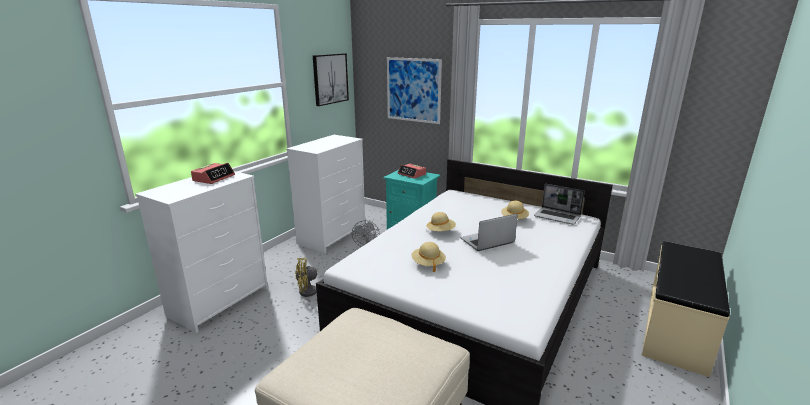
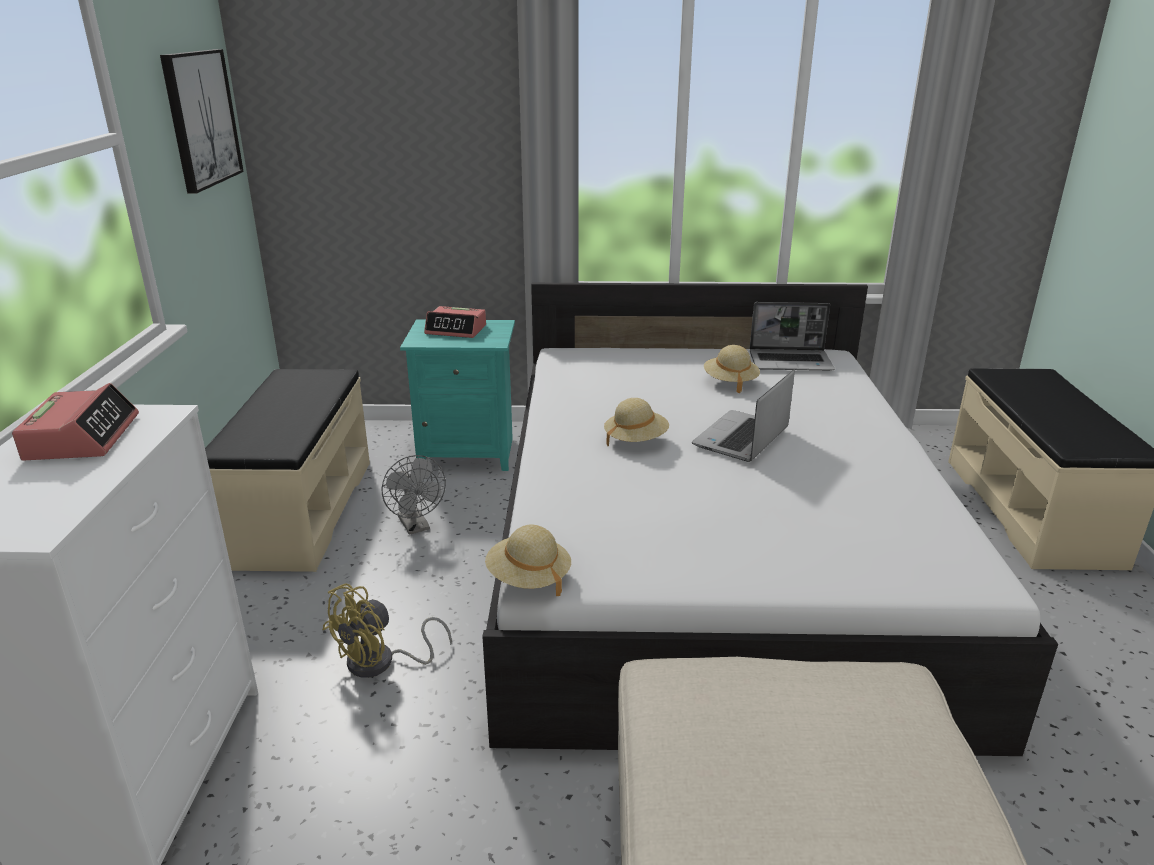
camera: 30 degrees left, 5 degrees up
white dresser [286,135,365,253] -> beige bench [205,369,370,572]
picture [387,57,442,124] -> none
beige hat [411,242,446,272] -> beige hat moved to [485,525,571,596]

